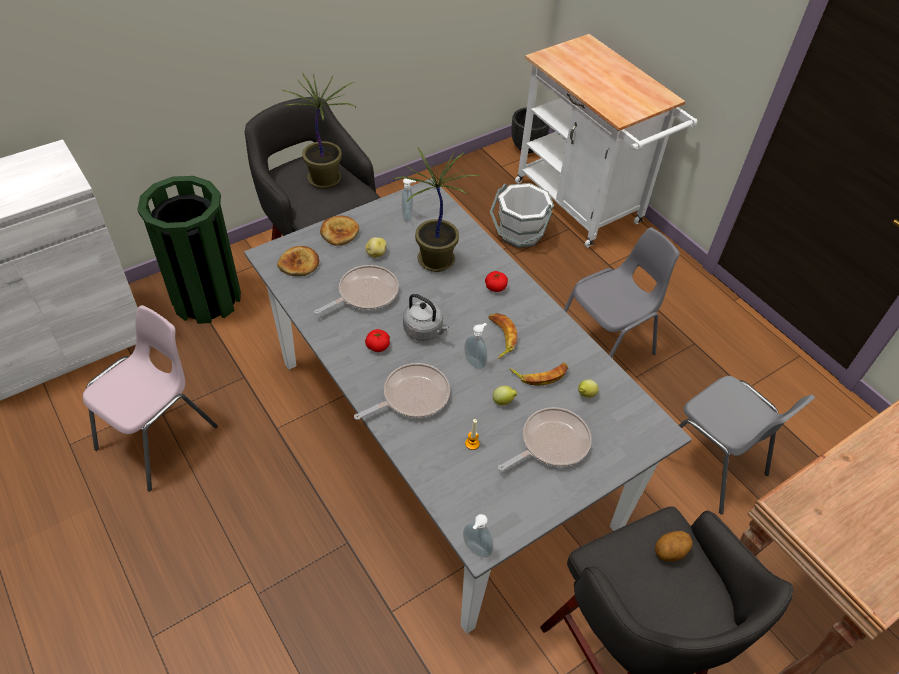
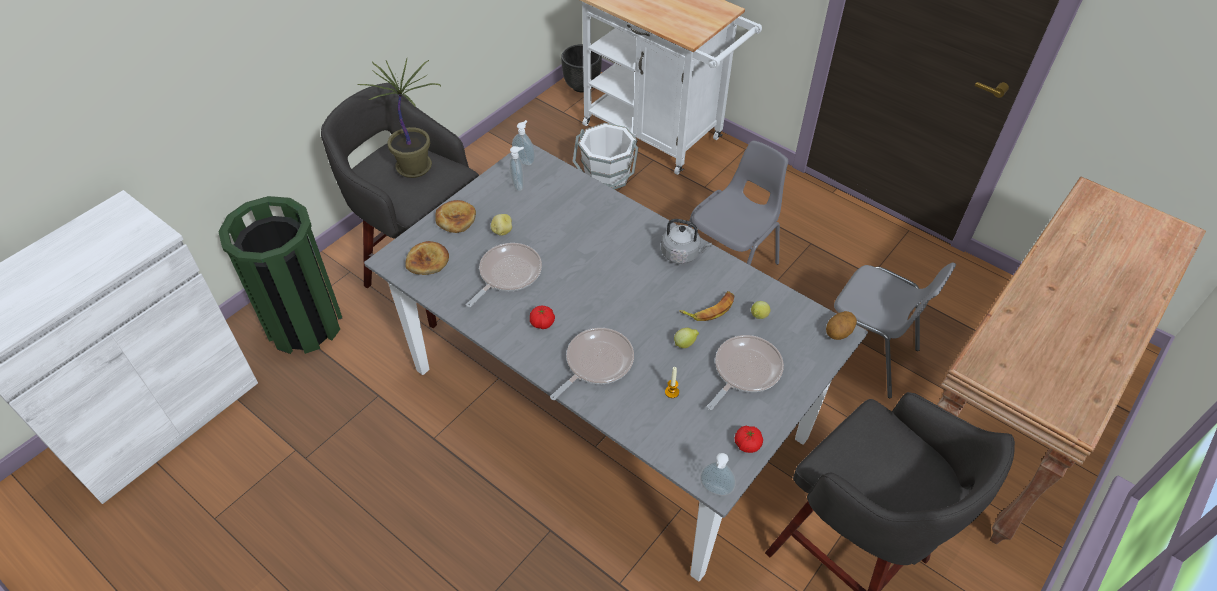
camera: 15 degrees left, 0 degrees up
pink chair [83,305,218,492] -> none
potted plant [394,147,480,272] -> none
grey kettle [403,294,449,341] -> grey kettle moved to [661,219,712,264]
soap dispenser [464,323,487,369] -> soap dispenser moved to [512,120,535,166]
tomato [485,271,508,292] -> tomato moved to [735,426,763,453]
banana [488,313,517,359] -> none
potato [655,531,693,562] -> potato moved to [826,311,857,340]

